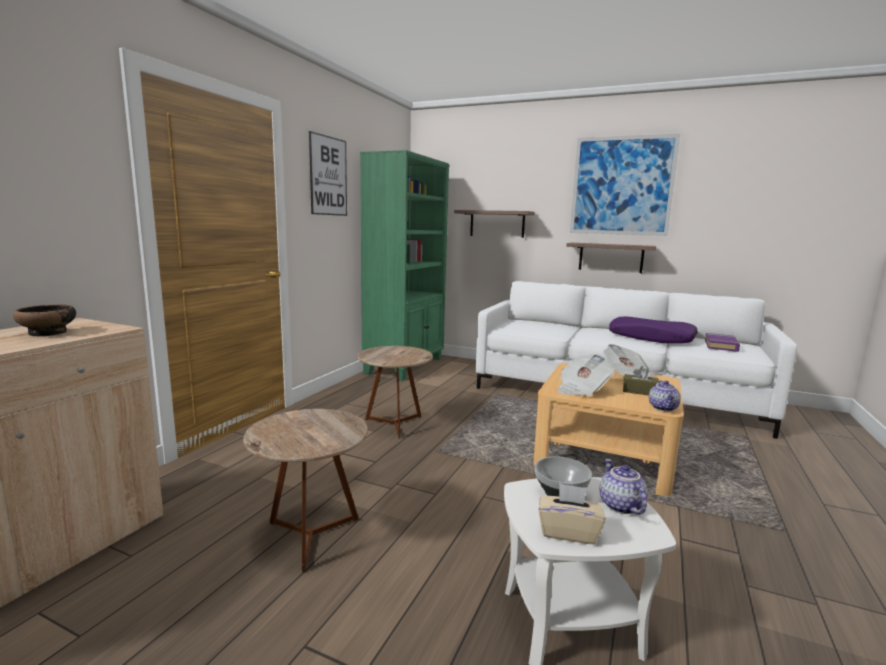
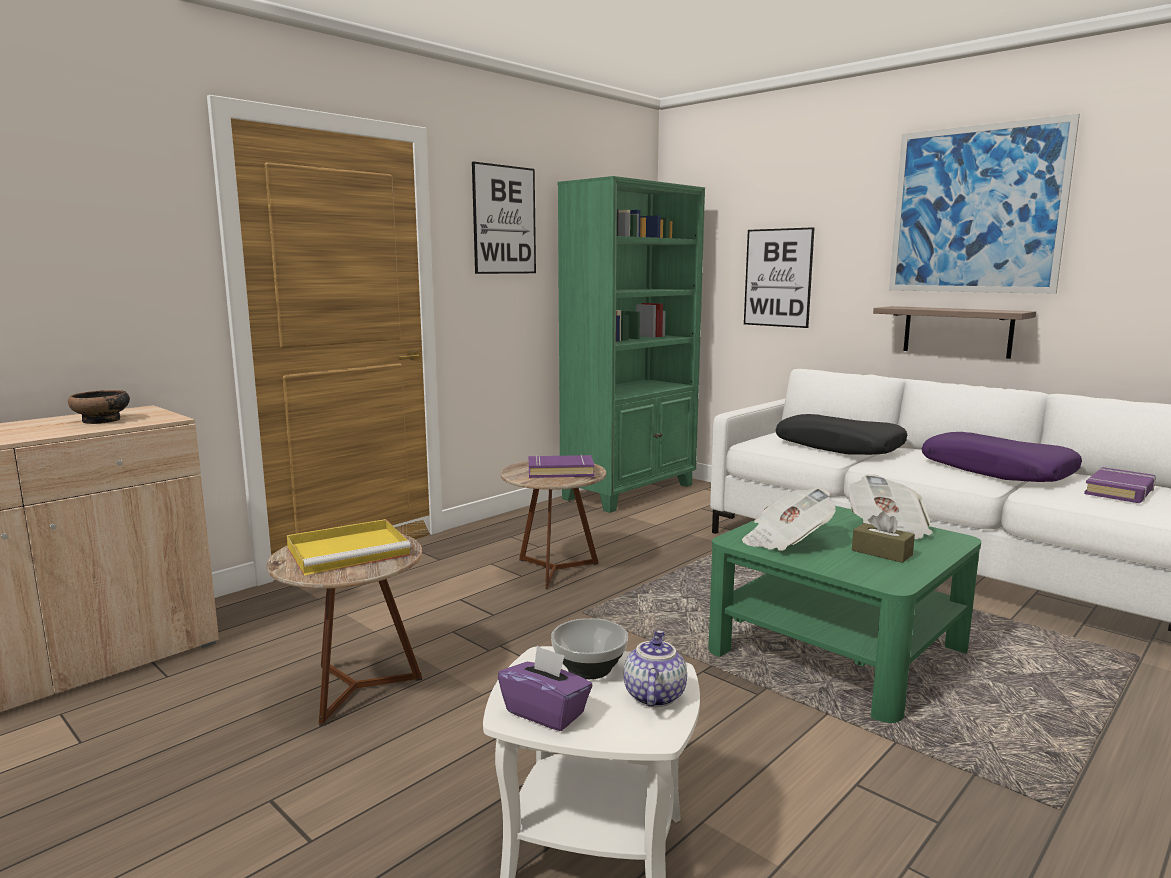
camera: 20 degrees right, 0 degrees up
shelf [454,210,535,238] -> picture [744,227,815,328]
beige coffee table [533,363,684,496] -> green coffee table [708,506,981,723]
beige tissue box [538,483,606,544] -> purple tissue box [498,645,592,731]
teapot [649,380,681,412] -> none
none -> yellow tray [287,519,410,576]
none -> purple book [529,455,594,478]
none -> black pillow [776,414,907,455]

